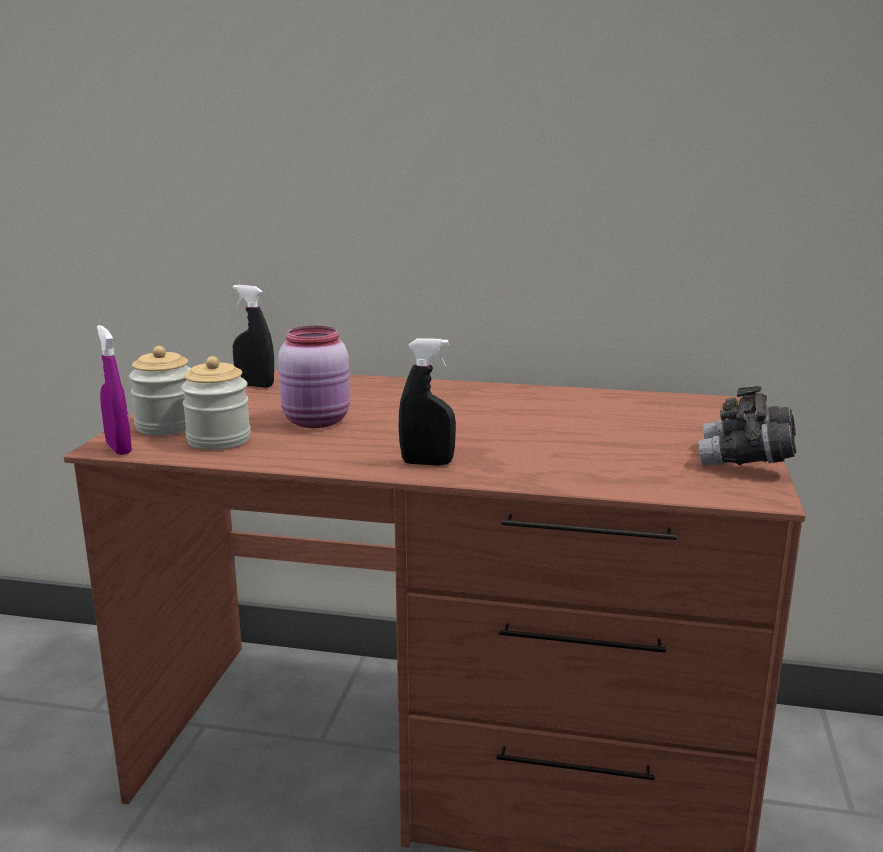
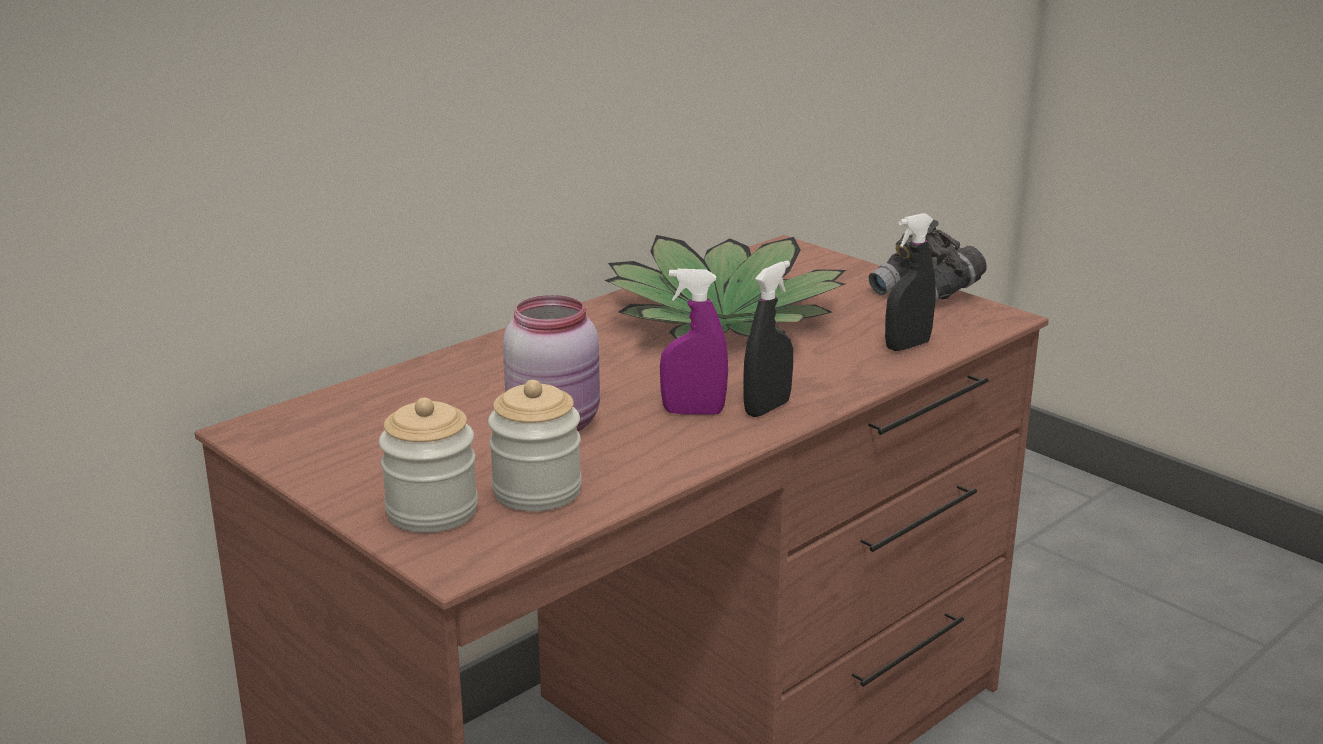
camera: 55 degrees left, 5 degrees up
purple spray bottle [97,325,132,455] -> purple spray bottle moved to [660,269,728,415]
black spray bottle [233,285,274,388] -> black spray bottle moved to [885,213,936,351]
none -> potted plant [604,235,846,339]

